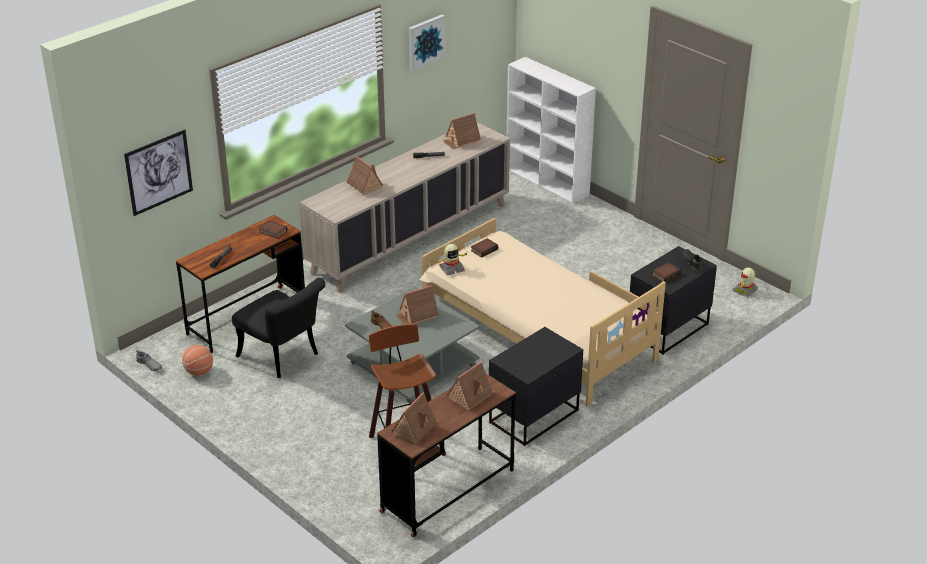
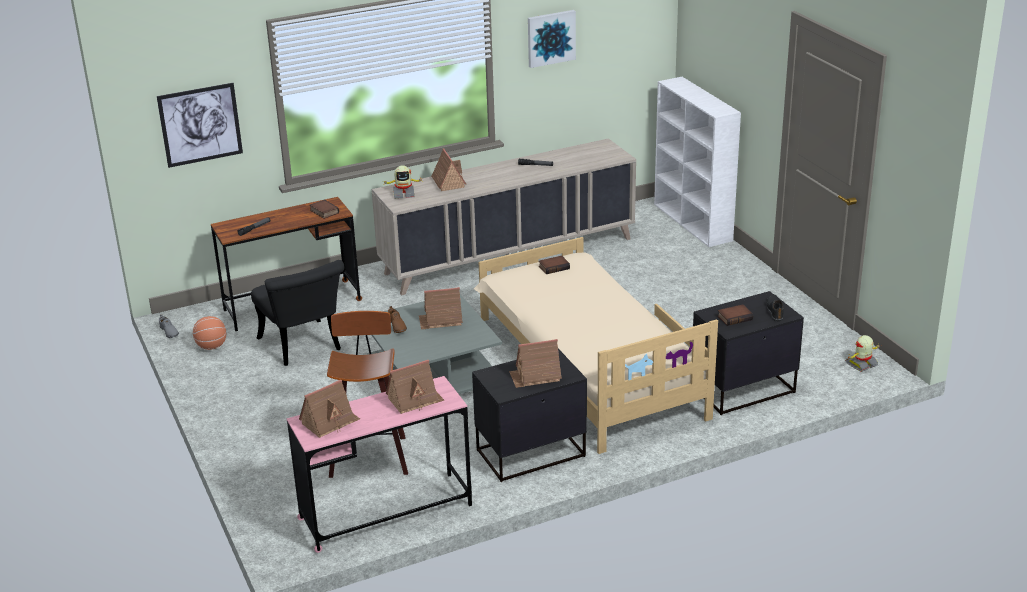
camera: 20 degrees right, 5 degrees down
brown desk [377,374,516,537] -> pink desk [287,376,472,553]
toy robot [435,244,467,276] -> toy robot moved to [384,165,423,199]
toy house [443,113,481,149] -> toy house moved to [509,339,562,388]

